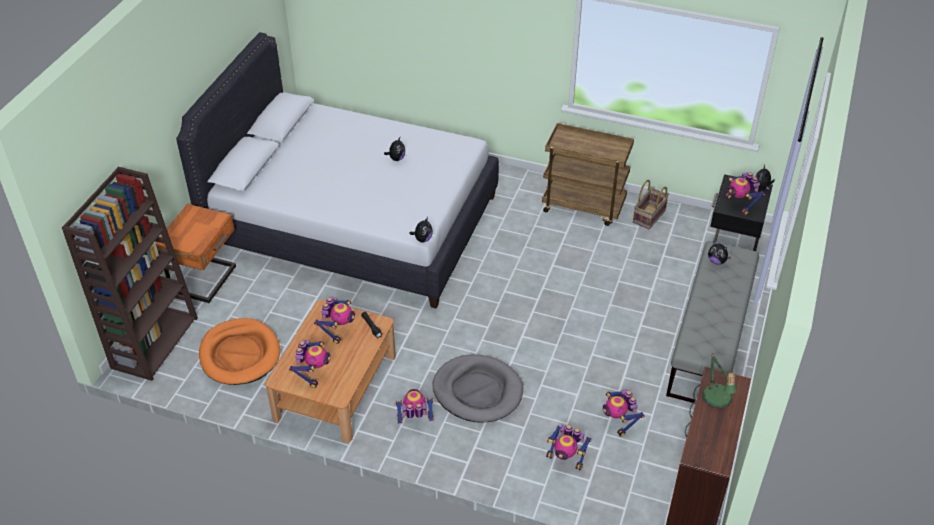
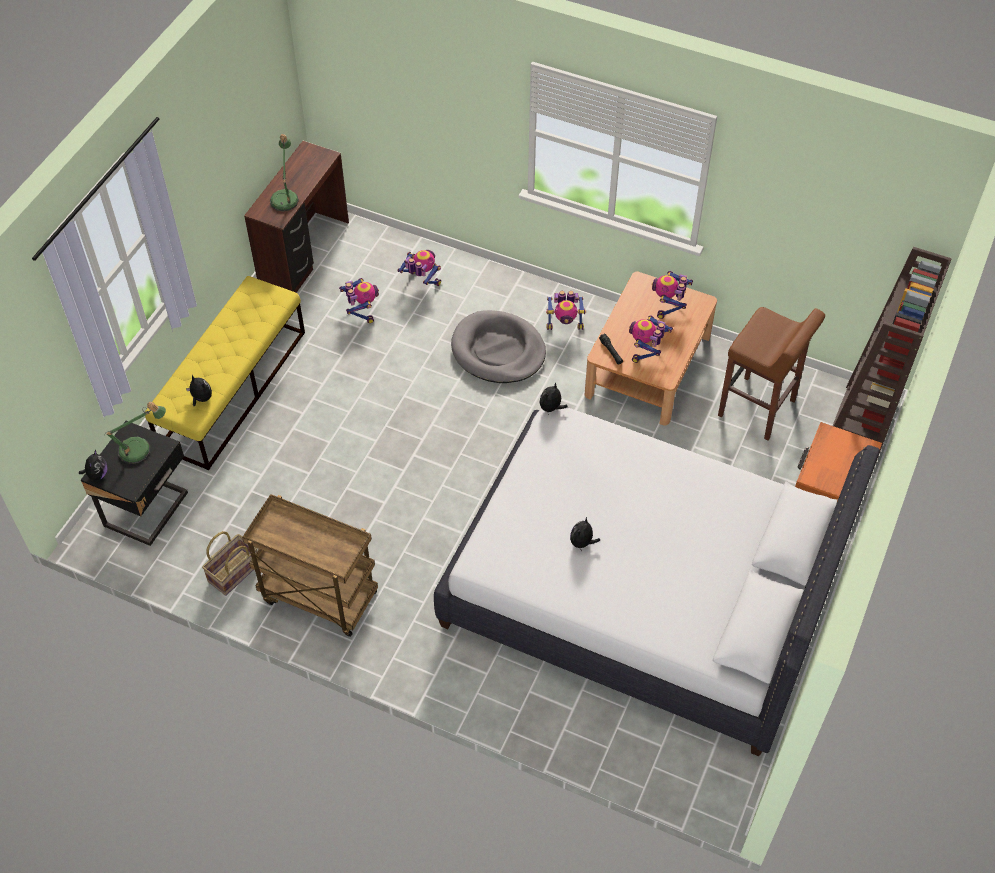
camera: 175 degrees left, 10 degrees up
orange dog bed [199,318,280,385] -> brown stool [718,307,825,440]
grey bench [666,241,759,403] -> yellow bench [145,276,305,470]
toy robot [724,172,765,215] -> table lamp [104,402,166,464]

